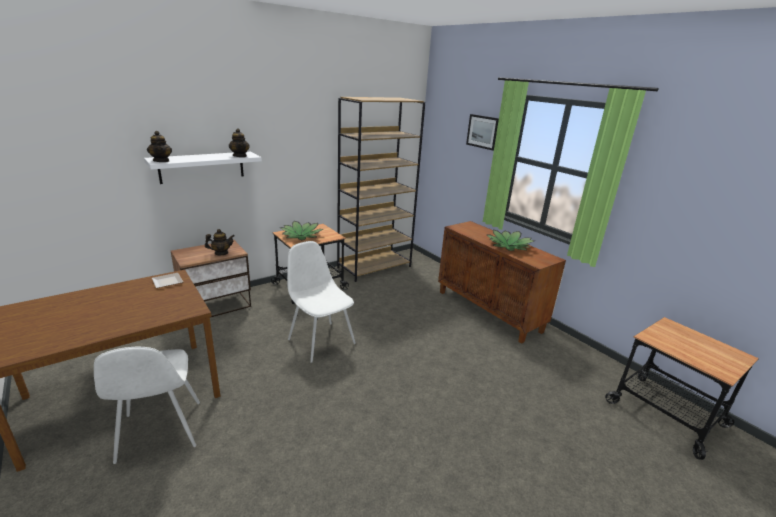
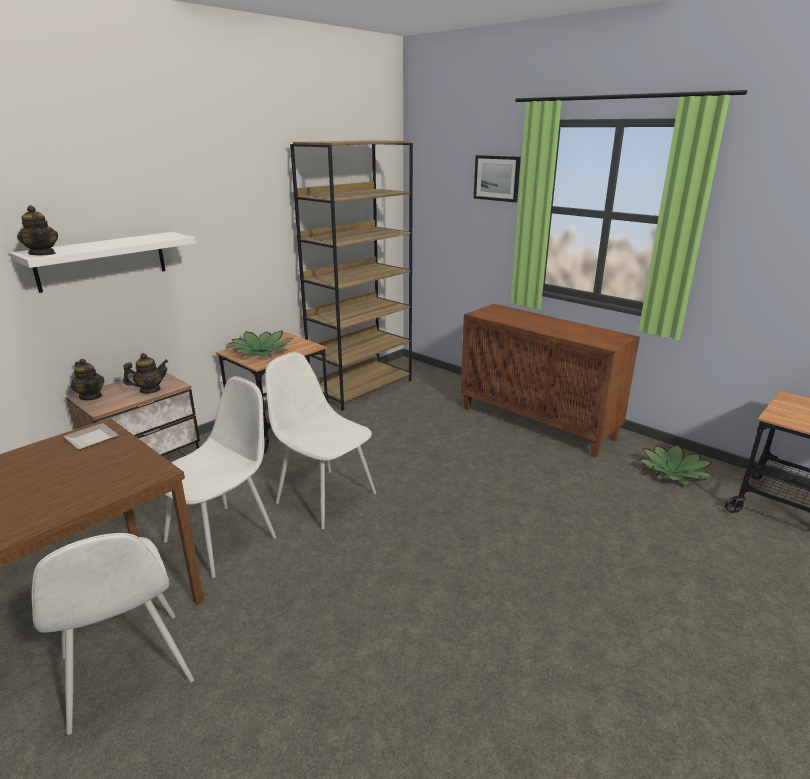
camera: 10 degrees left, 0 degrees up
teapot [229,128,250,157] -> teapot moved to [70,359,104,400]
potted plant [487,230,535,251] -> potted plant moved to [640,444,713,486]
none -> white chair [164,376,276,578]

